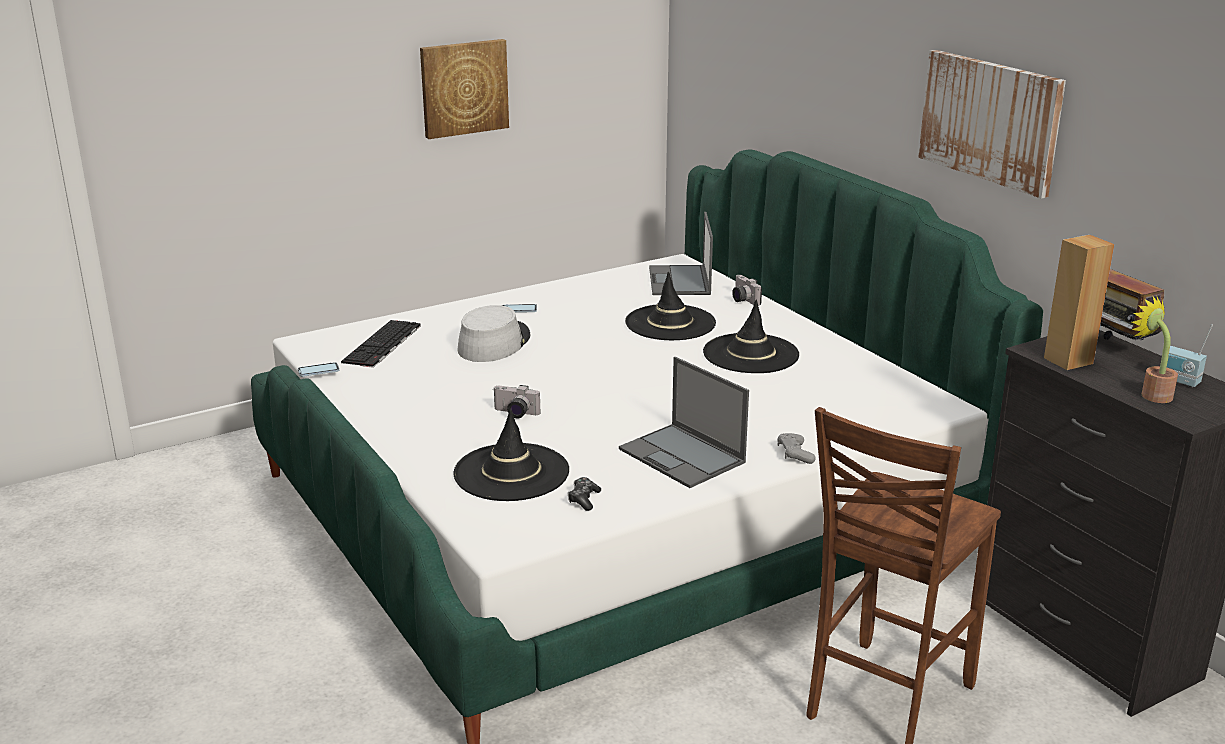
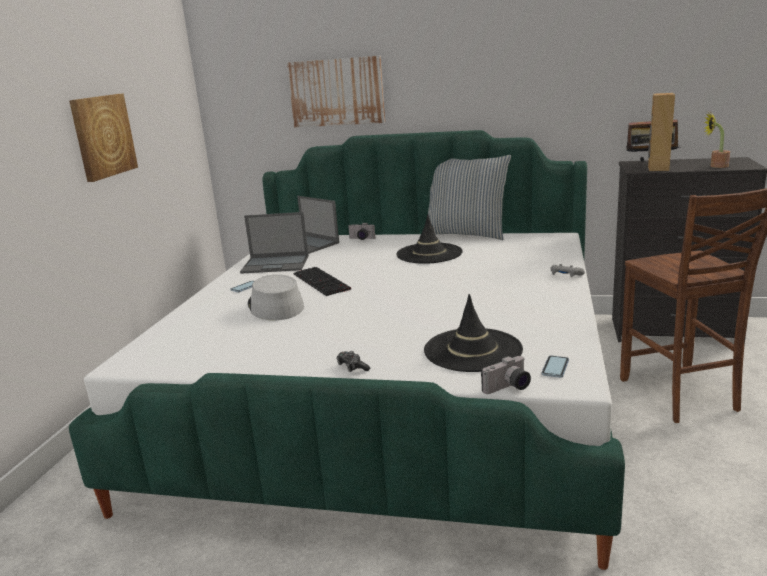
camera: 45 degrees left, 5 degrees down
phone [298,362,339,377] -> phone moved to [542,356,569,378]
keyboard [341,320,420,368] -> keyboard moved to [293,267,351,296]
camera [494,385,540,418] -> camera moved to [481,356,531,394]
game controller [568,477,601,511] -> game controller moved to [336,351,370,372]
laptop [619,357,749,488] -> laptop moved to [240,212,309,274]
black hat [625,272,716,340] -> none
picture [918,50,1066,199] -> picture moved to [287,56,385,127]
radio [1166,324,1213,387] -> none
none -> pillow [428,155,511,240]

